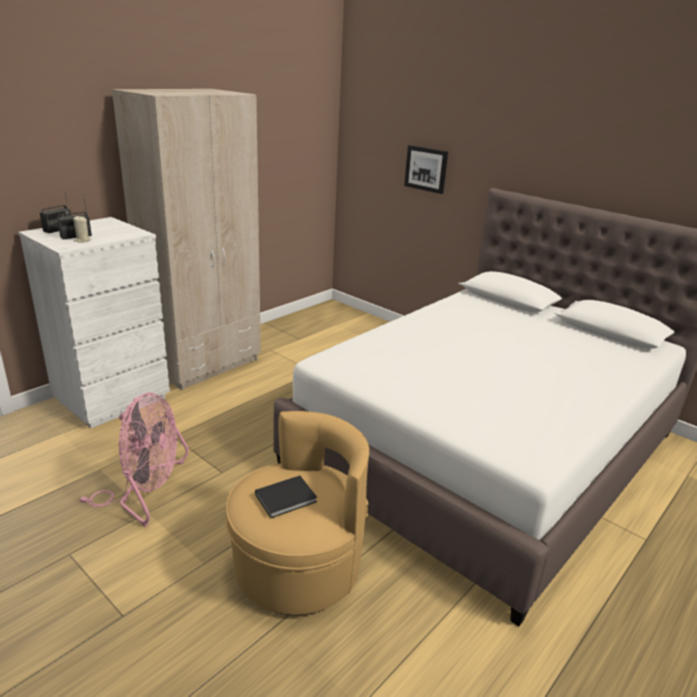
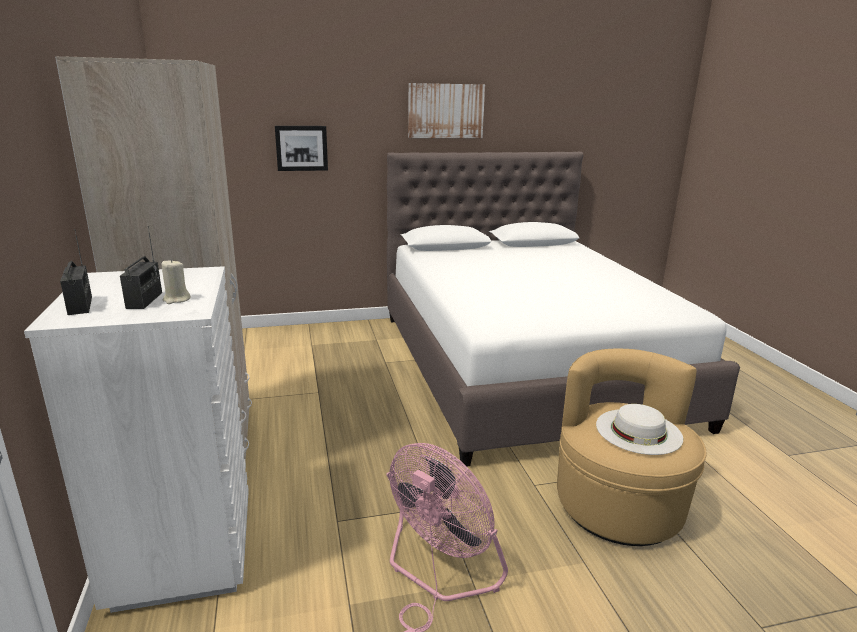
camera: 55 degrees left, 5 degrees down
black book [255,476,317,518] -> white hat [596,404,683,455]
none -> picture [408,83,485,138]

